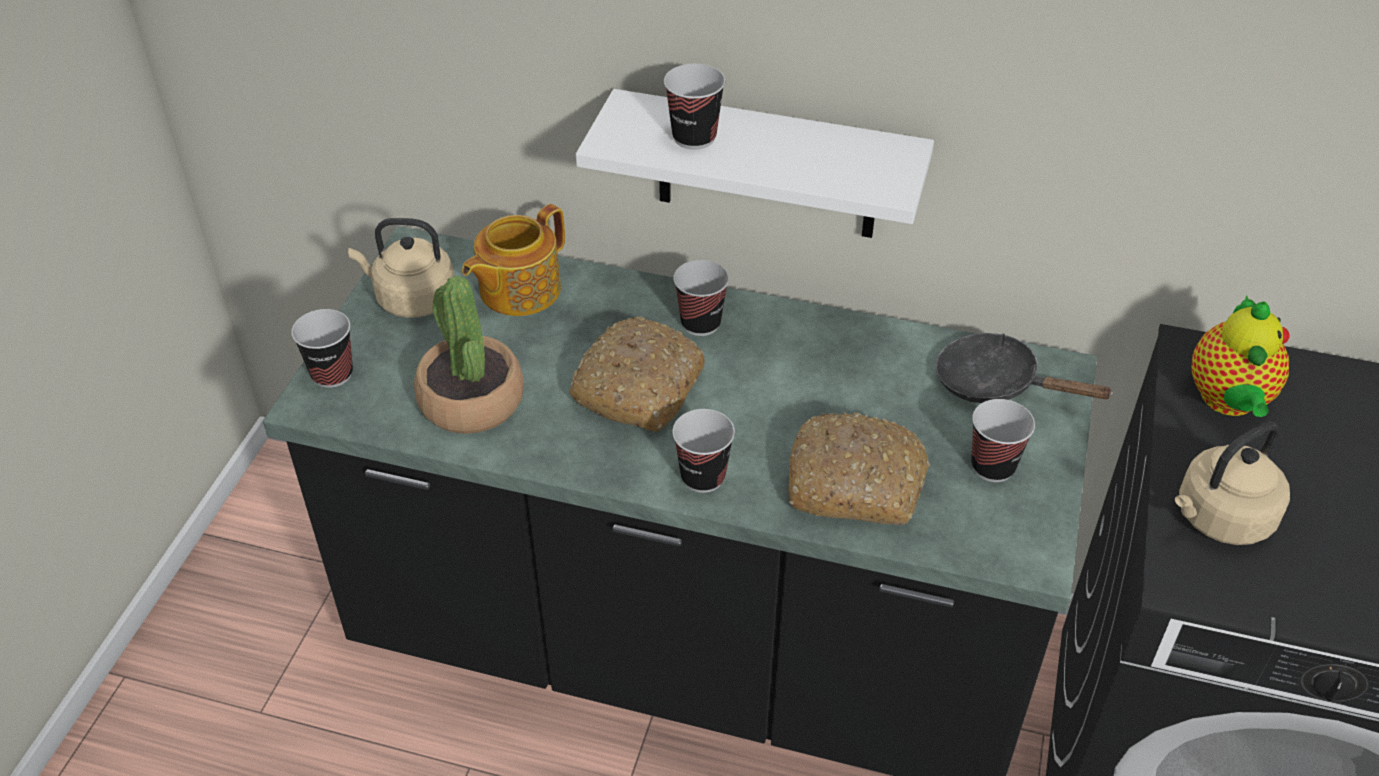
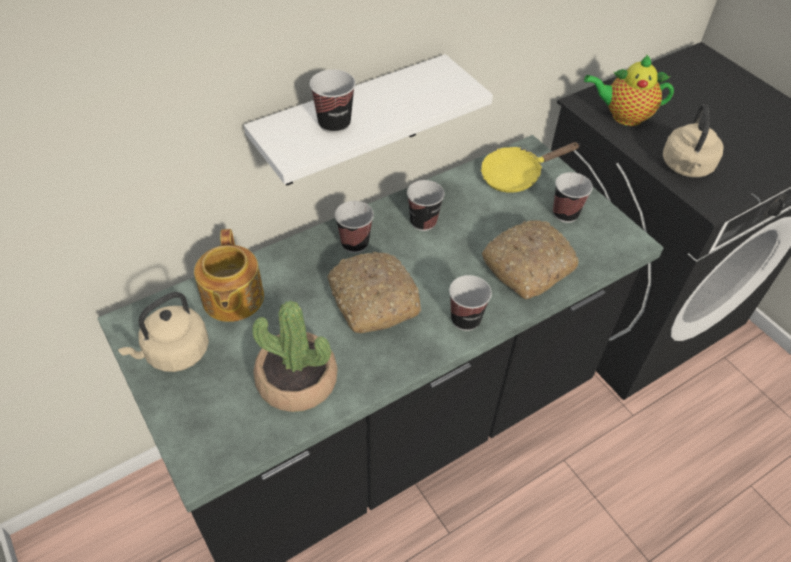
camera: 50 degrees left, 5 degrees up
cup [291,309,353,388] -> cup moved to [407,180,445,231]
black frying pan [935,333,1114,403] -> yellow frying pan [480,142,580,193]
teapot [1191,295,1290,417] -> teapot turned 135 degrees clockwise [584,54,674,126]

